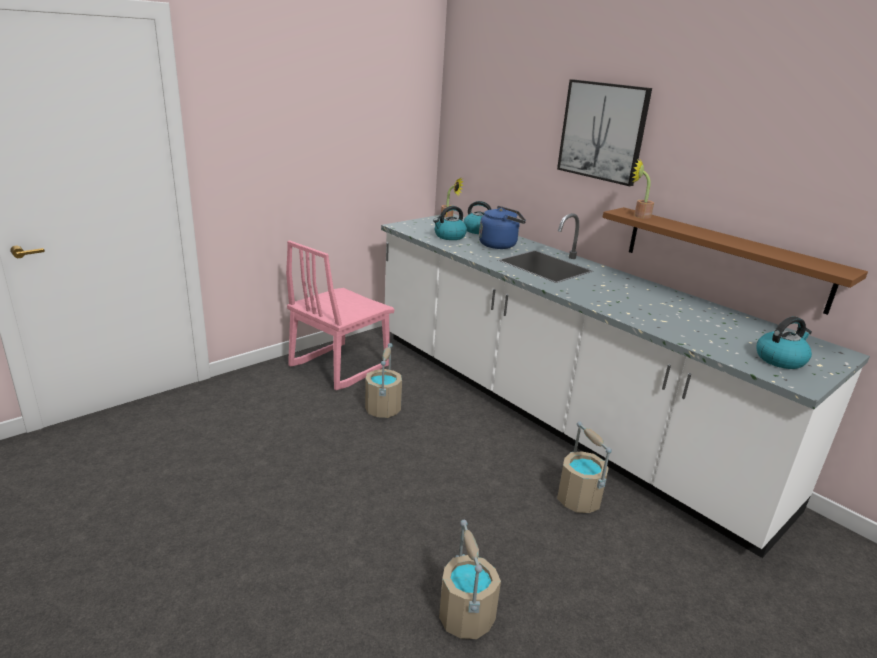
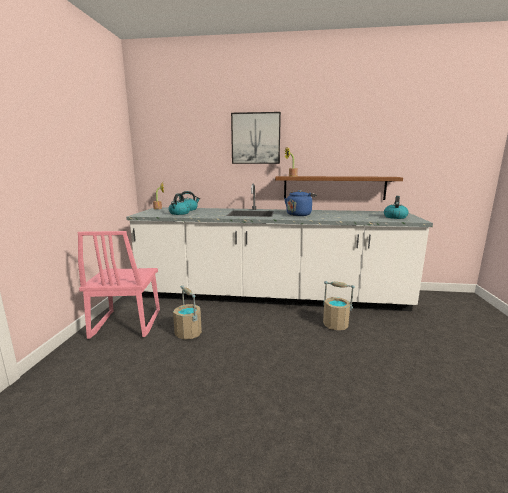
camera: 40 degrees left, 10 degrees down
beige bucket [439,520,501,639] -> none
blue kettle [479,206,526,249] -> blue kettle moved to [284,190,317,216]

